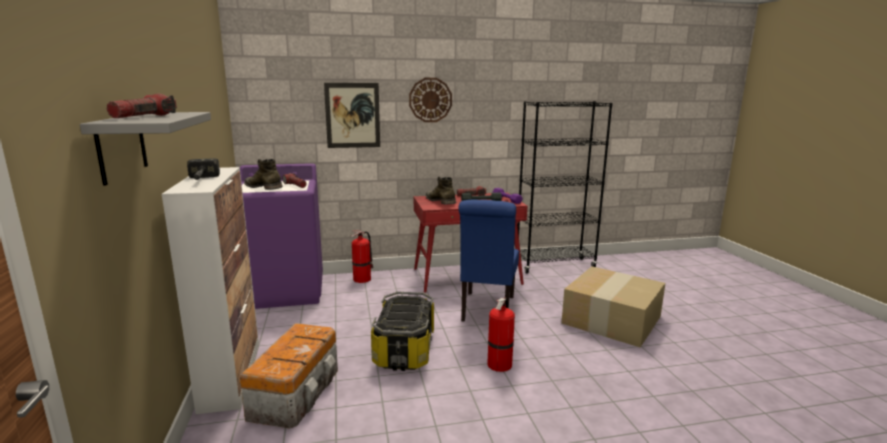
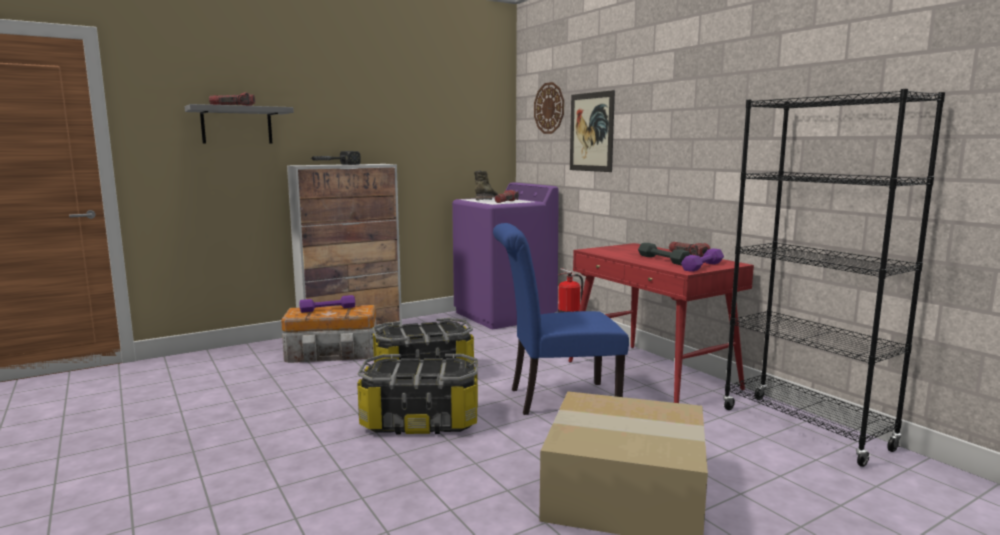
camera: 70 degrees right, 5 degrees down
wall clock [409,78,452,122] -> wall clock moved to [534,82,564,134]
green boot [426,177,456,205] -> none
fire extinguisher [487,297,515,372] -> storage box [357,354,478,434]
none -> purple dumbbell [299,295,355,313]

